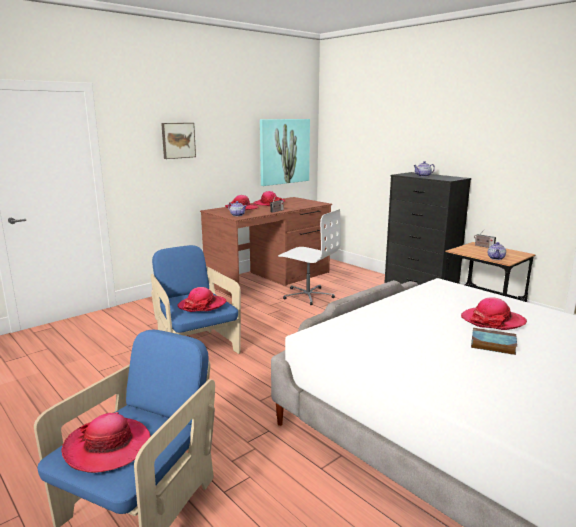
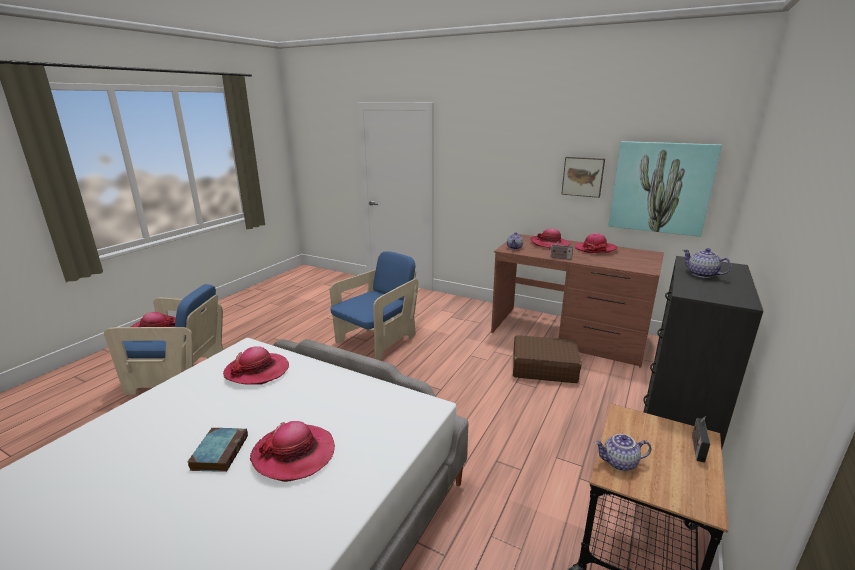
camera: 70 degrees right, 5 degrees up
picture [161,123,196,159] -> picture moved to [561,157,605,198]
hat [177,287,226,312] -> hat moved to [223,346,289,384]
white office chair [278,209,341,305] -> brown suitcase [513,335,581,383]

